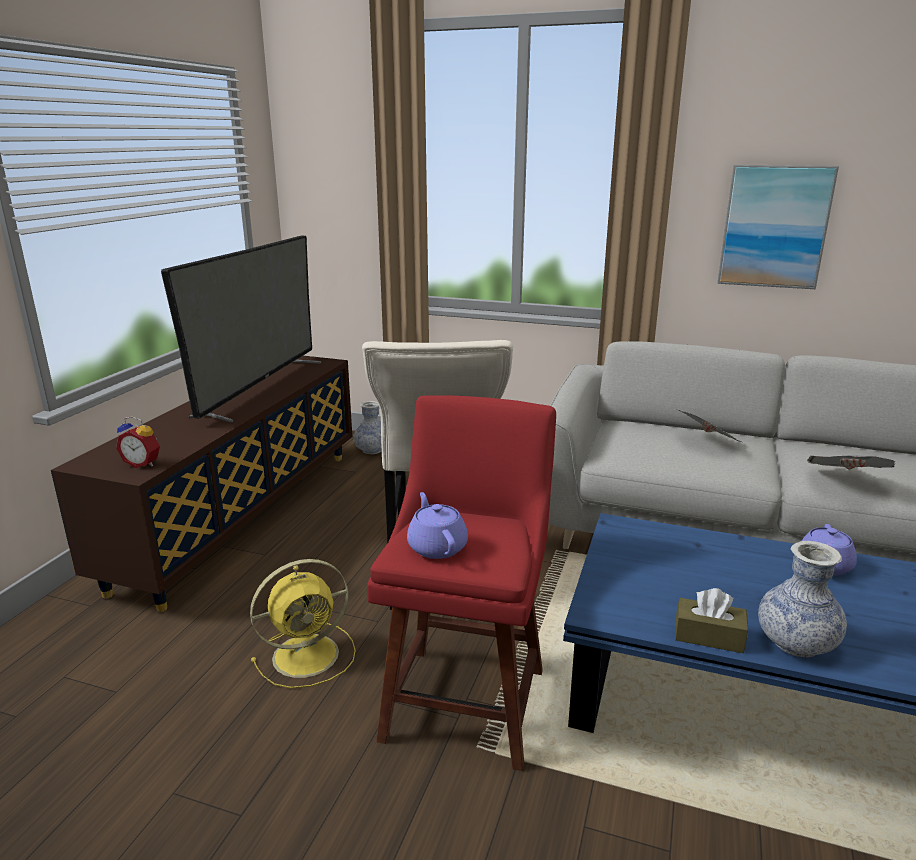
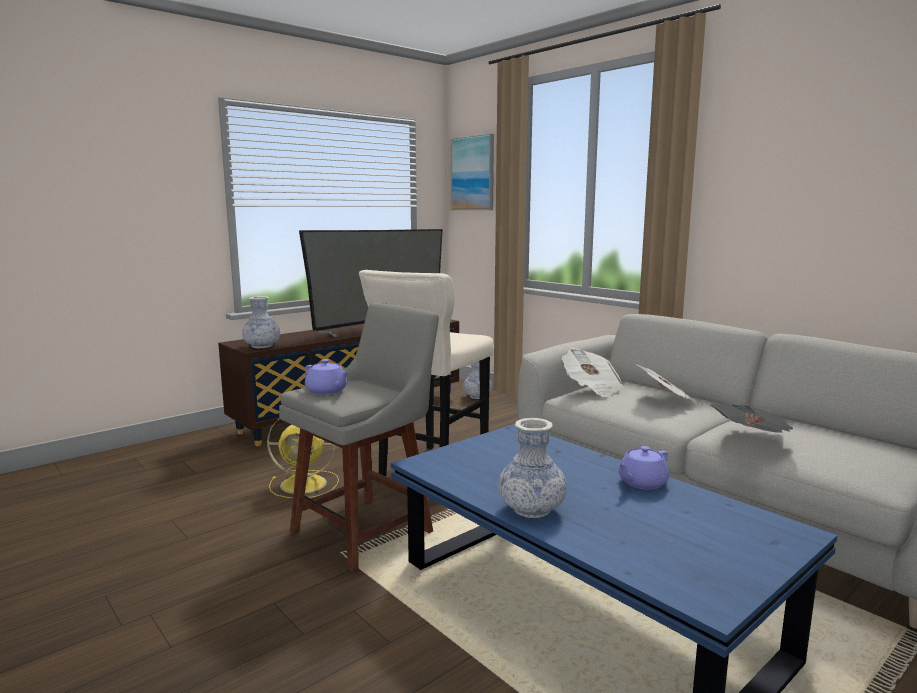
camera: 30 degrees right, 10 degrees down
alarm clock [116,416,160,468] -> vase [242,296,280,348]
red stool [367,395,556,771] -> grey stool [279,303,439,573]
purple teapot [407,492,468,559] -> purple teapot turned 120 degrees clockwise [305,359,349,395]
brown tissue box [675,588,748,653] -> none
picture [718,165,839,289] -> picture moved to [451,134,494,210]
none -> newspaper [562,348,624,397]

